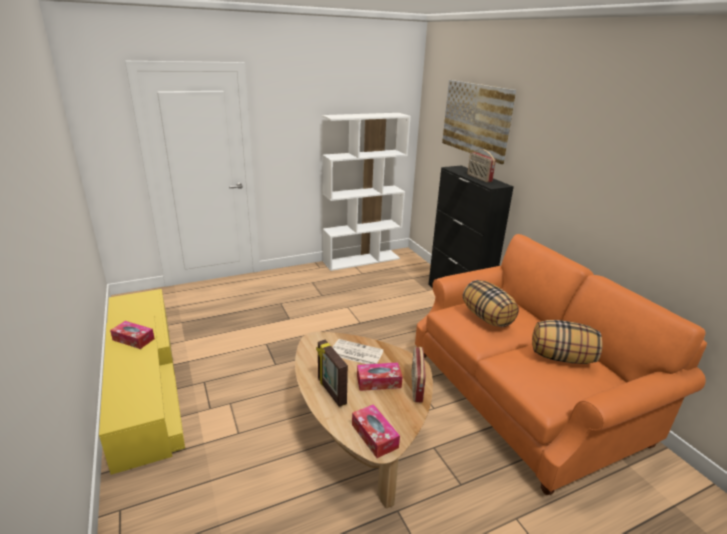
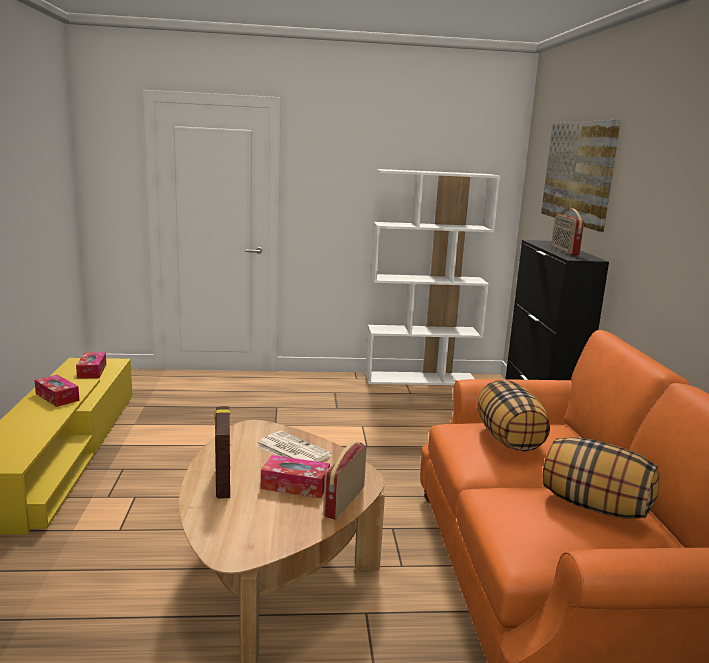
camera: 20 degrees right, 10 degrees down
tissue box [352,404,400,458] -> tissue box moved to [76,352,106,379]

